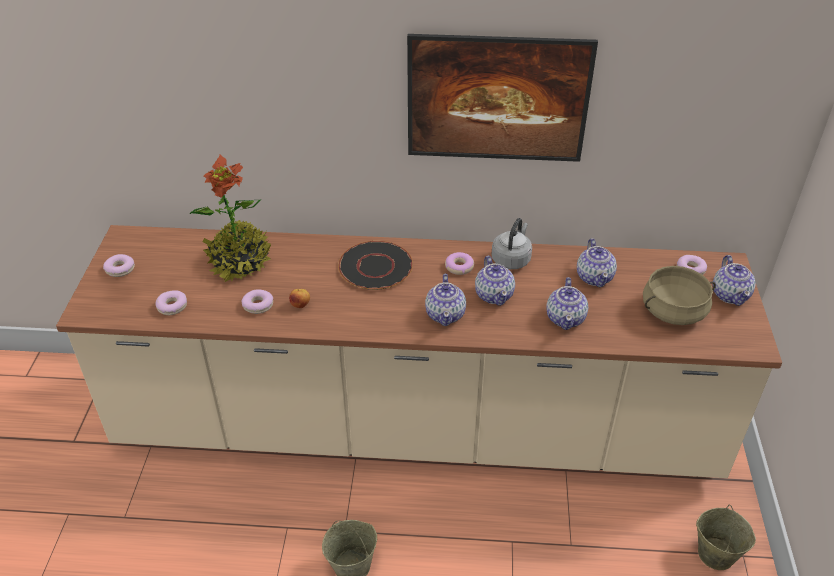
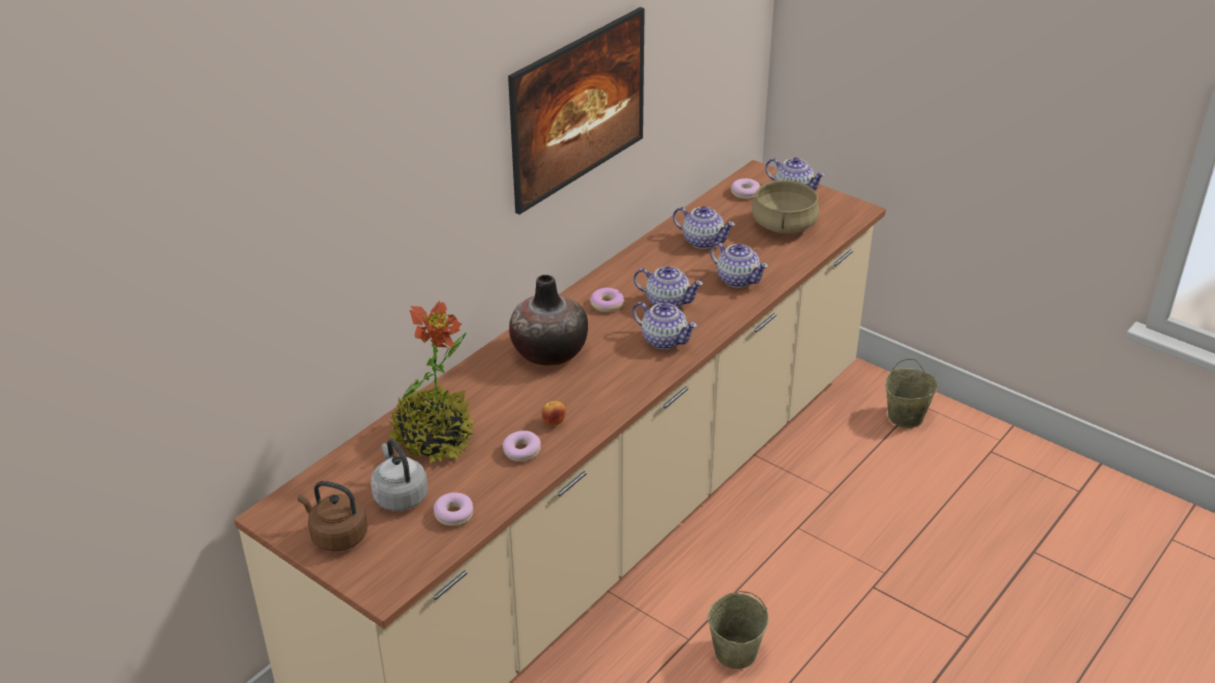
camera: 55 degrees left, 5 degrees down
donut [103,254,135,277] -> brown kettle [298,481,367,551]
black plate [338,241,413,290] -> vase [509,275,588,365]
grey kettle [492,218,532,269] -> grey kettle moved to [371,439,428,511]

